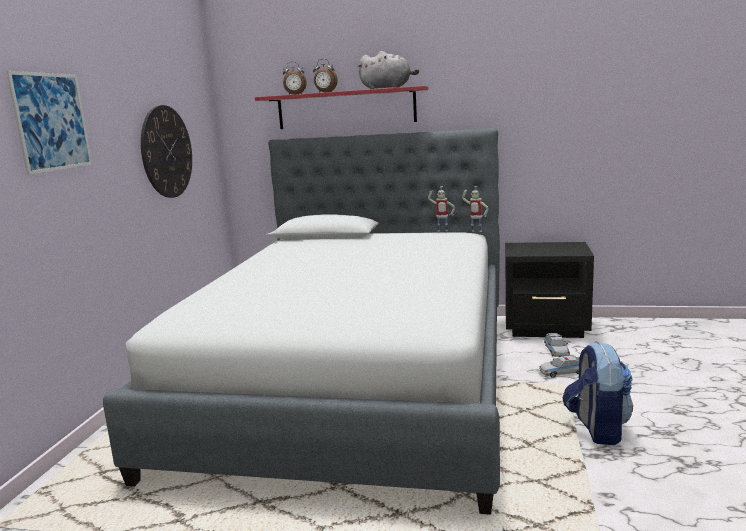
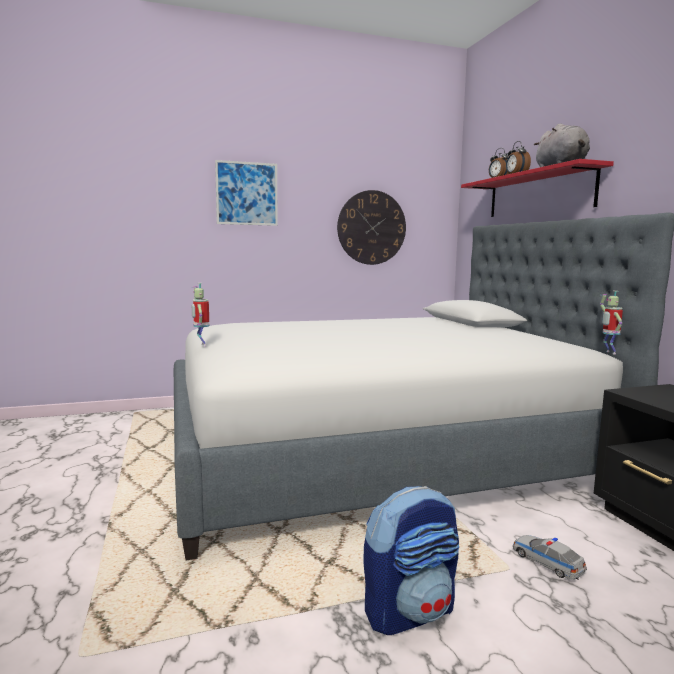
camera: 60 degrees right, 5 degrees down
toy robot [428,186,455,232] -> toy robot moved to [192,283,209,347]
toy car [544,333,570,357] -> none

